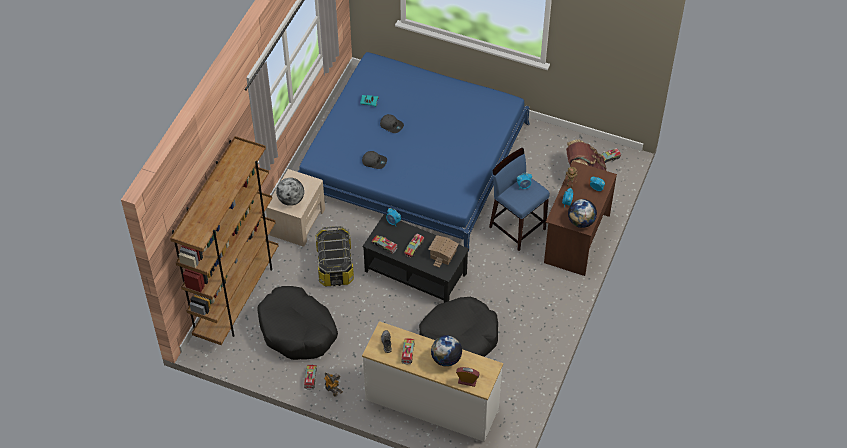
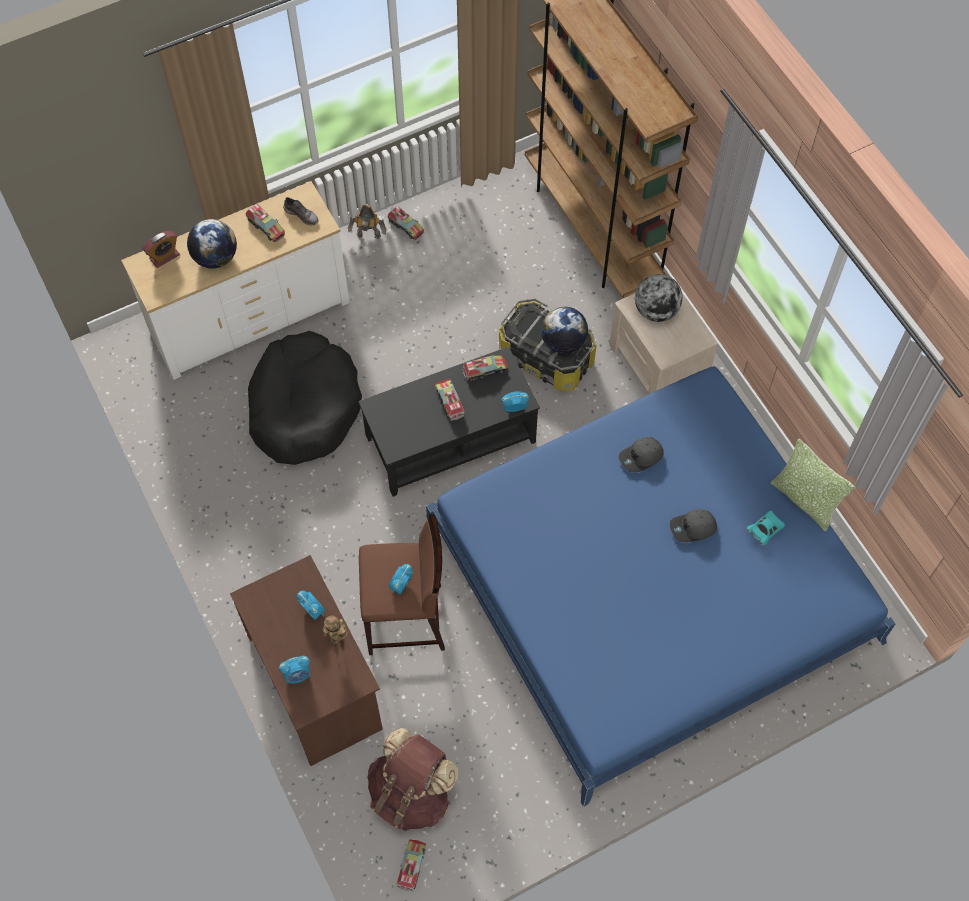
camera: 130 degrees right, 10 degrees up
black dog bed [257,286,338,360] -> none
toy house [428,235,459,268] -> none
blue stool [489,148,550,251] -> brown stool [359,514,445,655]
globe [568,199,597,228] -> globe moved to [541,307,588,354]
none -> pillow [771,439,855,531]

